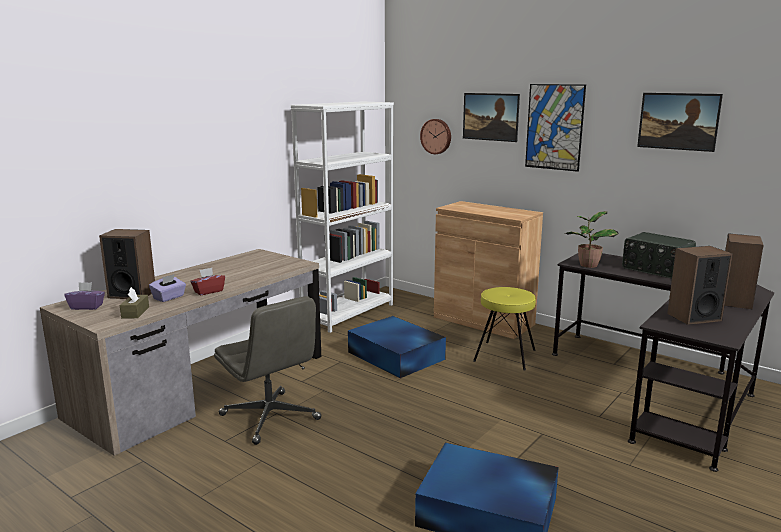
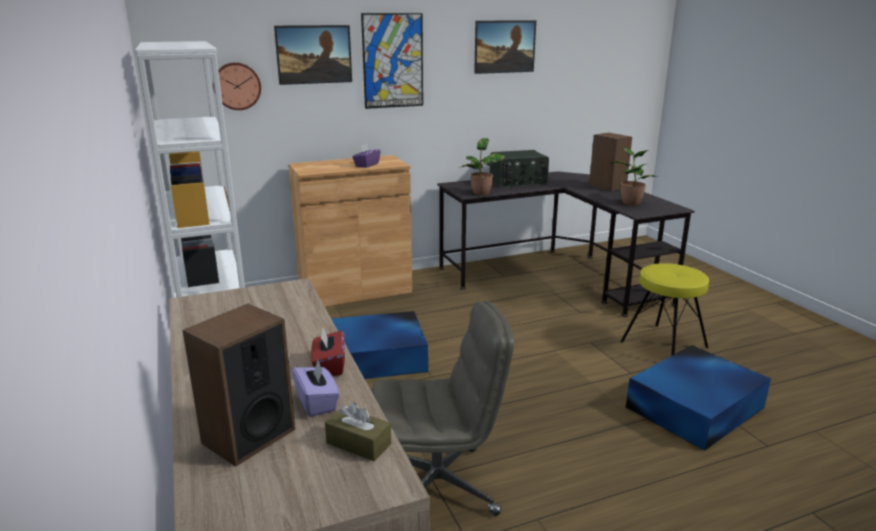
camera: 60 degrees left, 5 degrees up
purple tissue box [64,282,105,310] -> purple tissue box moved to [352,143,381,168]
yellow stool [473,287,536,370] -> yellow stool moved to [620,263,709,356]
speaker [667,246,733,325] -> potted plant [610,148,659,205]

